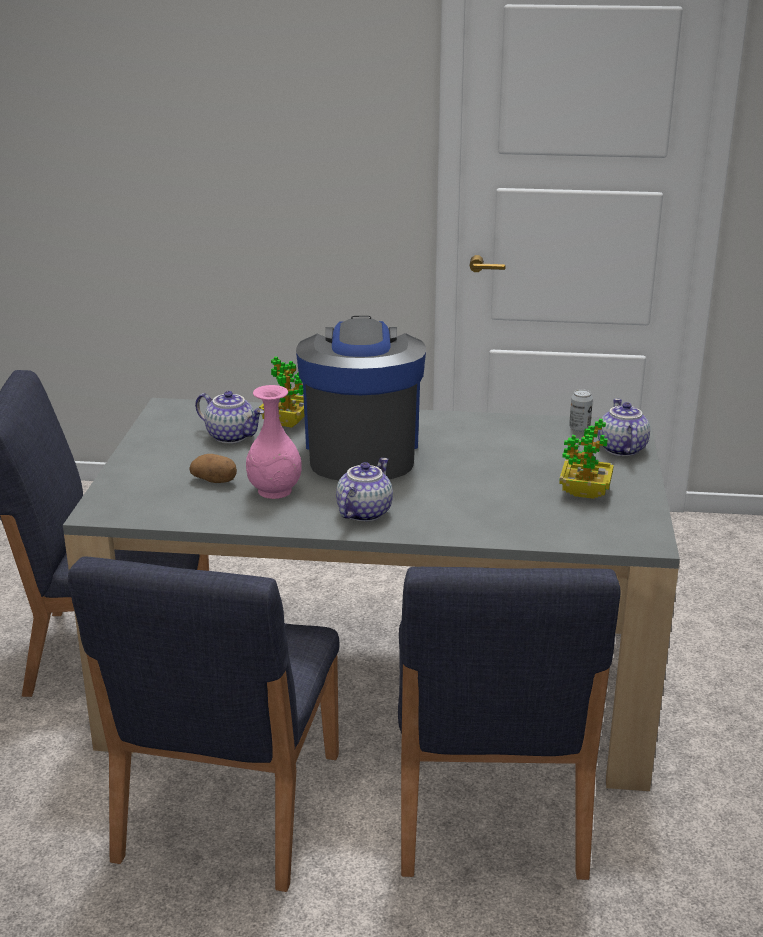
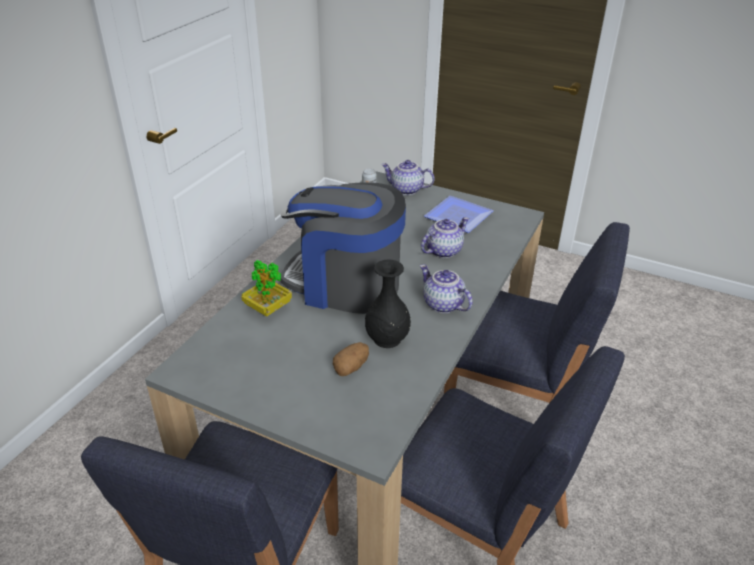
camera: 70 degrees left, 10 degrees up
teapot [195,391,264,444] -> teapot moved to [421,217,469,258]
pink vase [246,385,302,499] -> black vase [365,260,411,348]
potted plant [559,419,614,499] -> plate [424,196,494,233]

